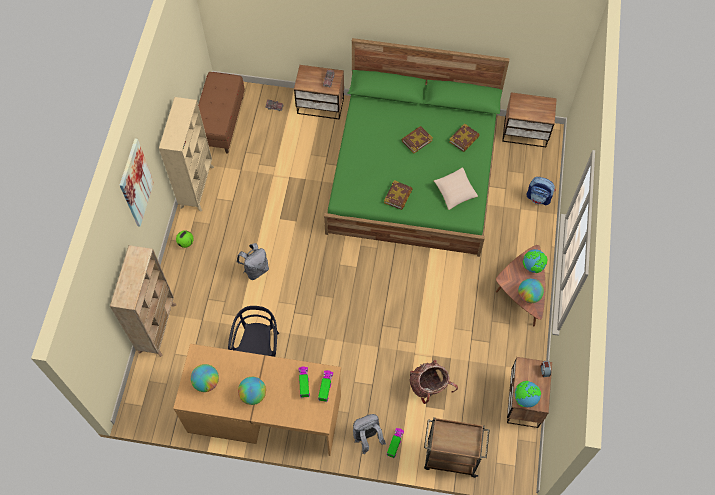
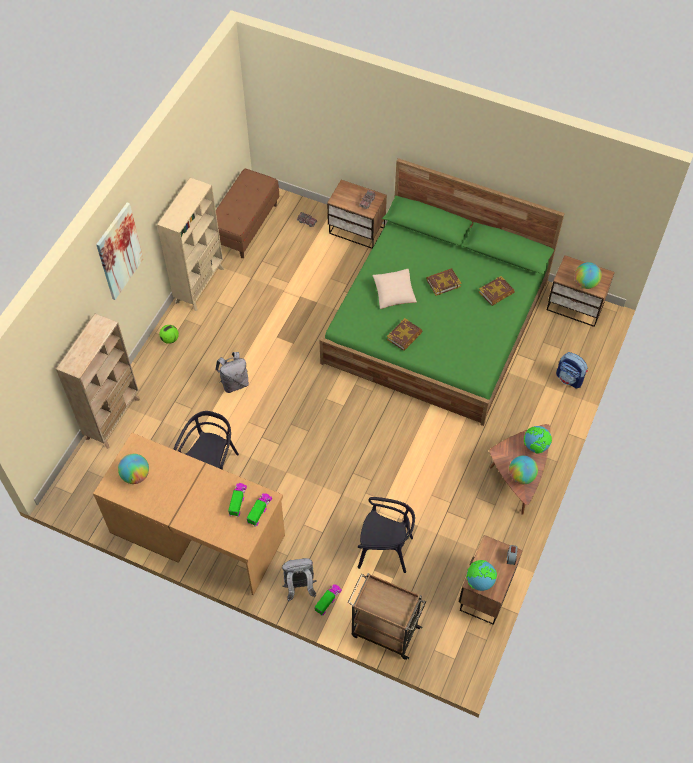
camera: 15 degrees right, 5 degrees down
globe [238,377,266,405] -> globe moved to [575,262,602,289]
backpack [410,360,458,404] -> black chair [357,497,415,573]
beige pillow [434,167,478,210] -> beige pillow moved to [372,269,417,309]

